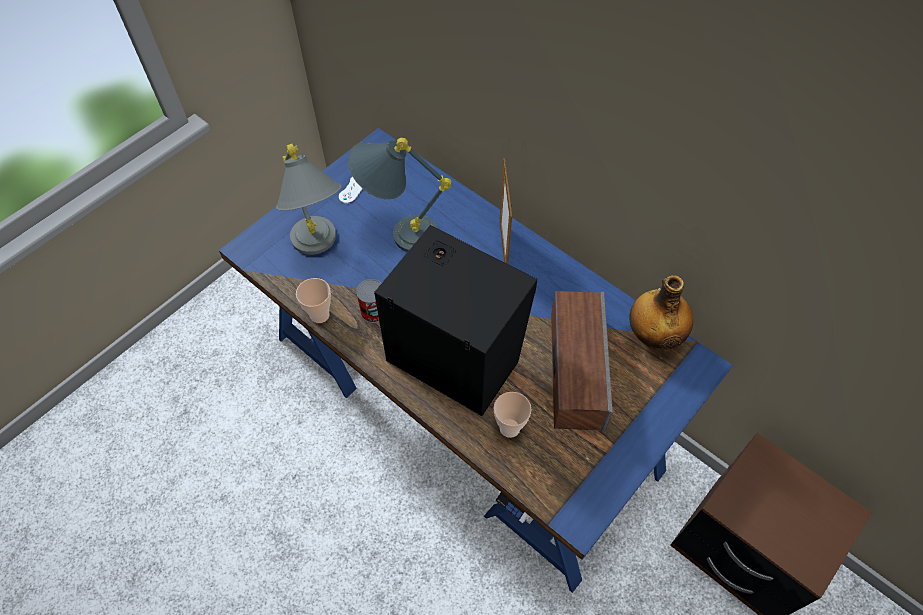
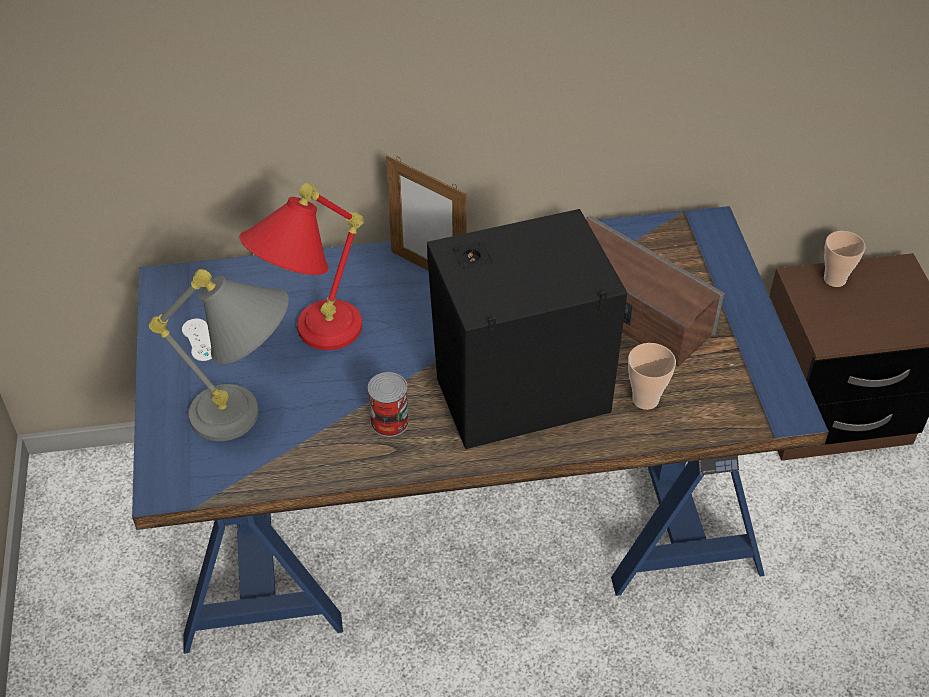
camera: 50 degrees left, 10 degrees down
cup [296,278,331,323] -> cup moved to [824,231,865,287]
grey table lamp [348,138,451,252] -> red table lamp [239,183,364,350]
bottle [629,275,693,350] -> none

